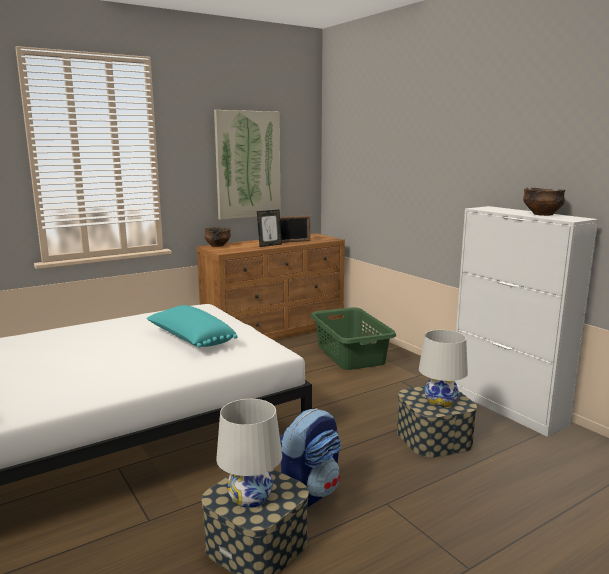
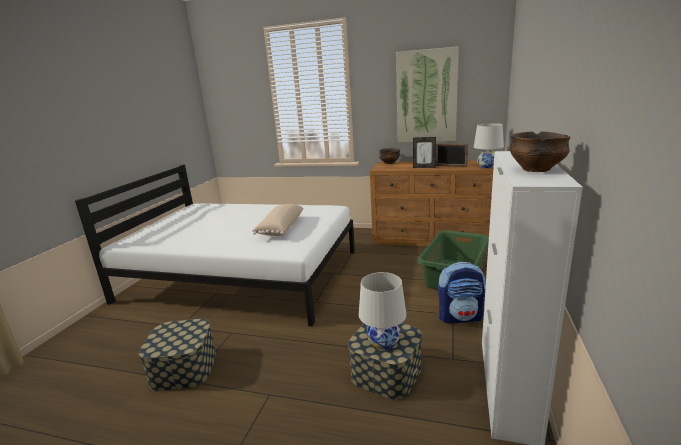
camera: 50 degrees right, 5 degrees up
turquoise pillow [146,305,238,348] -> beige pillow [252,204,303,236]
white table lamp [216,399,282,508] -> white table lamp moved to [474,123,504,168]
backpack [280,408,341,508] -> backpack moved to [438,262,486,323]

